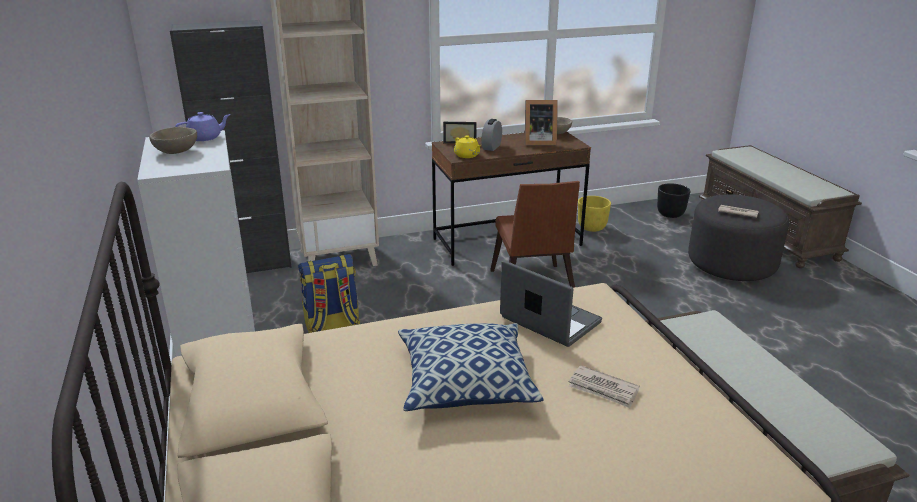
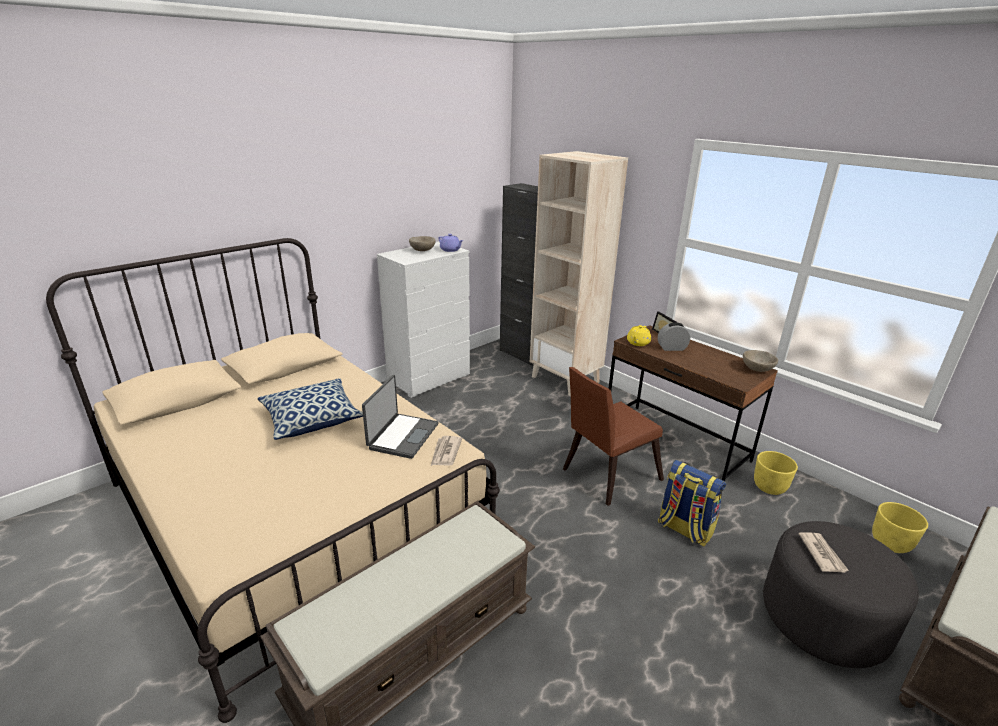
camera: 65 degrees right, 0 degrees up
backpack [298,254,360,333] -> backpack moved to [658,460,726,547]
picture frame [524,100,557,145] -> none
newspaper [569,365,640,408] -> newspaper moved to [431,436,462,466]
black planter [657,183,691,218] -> yellow planter [872,502,928,553]

